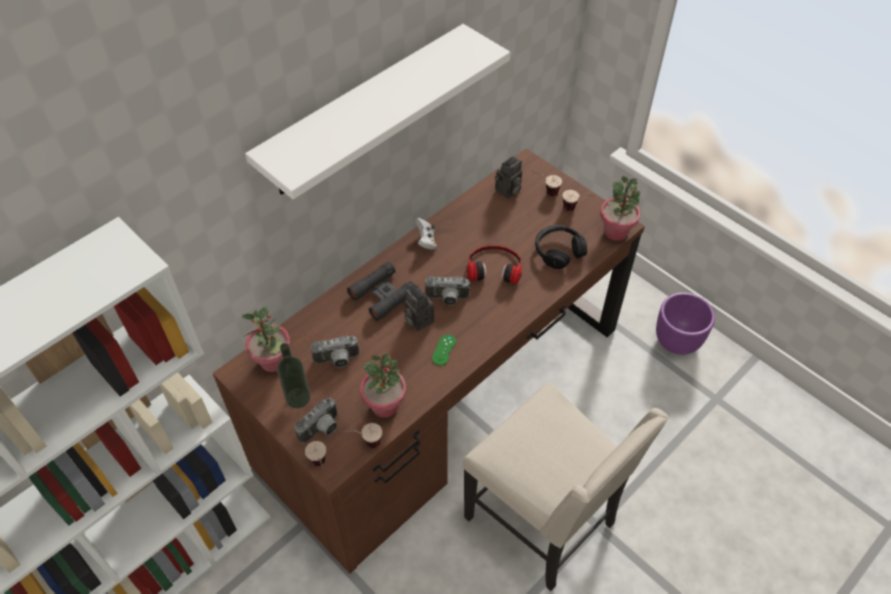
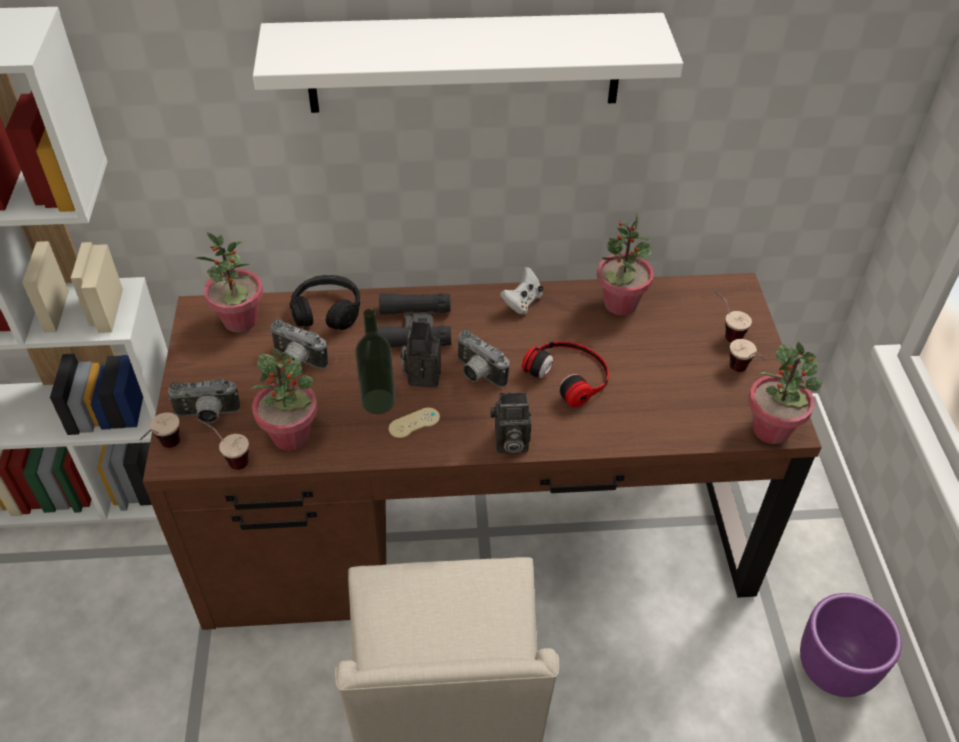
camera: 40 degrees right, 5 degrees down
bottle [277,343,310,409] -> bottle moved to [355,309,395,414]
green game controller [432,335,456,366] -> beige game controller [389,408,440,438]
camera [495,156,522,199] -> camera moved to [490,392,531,453]
black headphones [535,225,587,269] -> black headphones moved to [290,275,360,330]
none -> potted plant [597,211,654,315]

